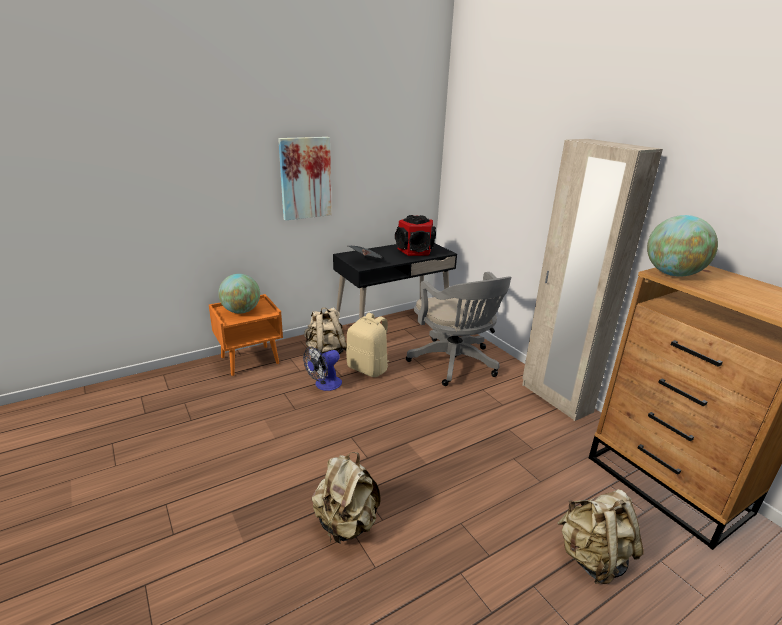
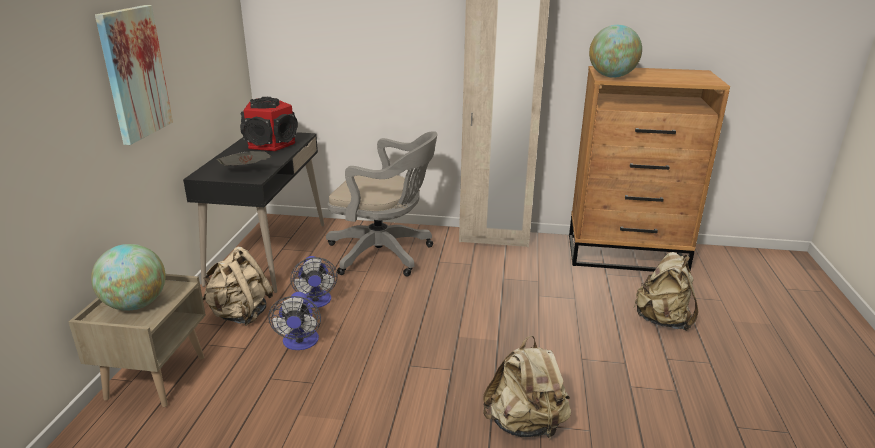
camera: 50 degrees left, 0 degrees up
orange nightstand [209,294,283,376] -> beige nightstand [69,274,206,407]
beige backpack [346,313,389,377] -> fan [290,256,337,308]

